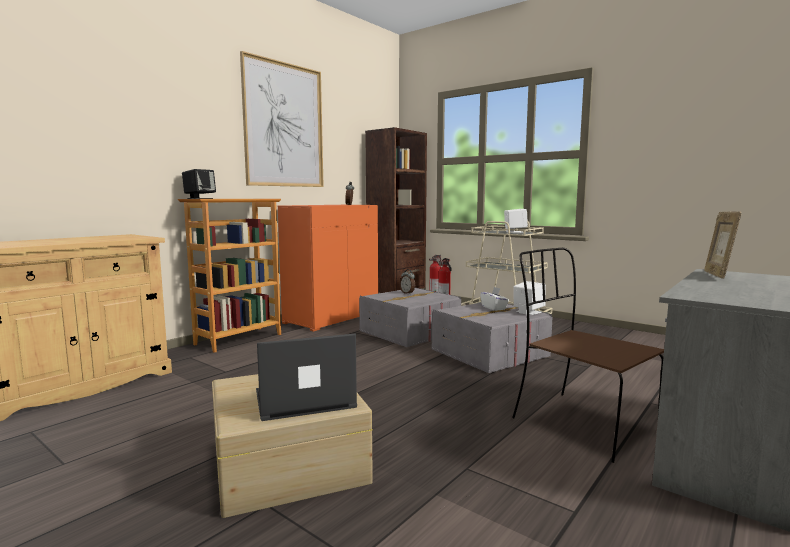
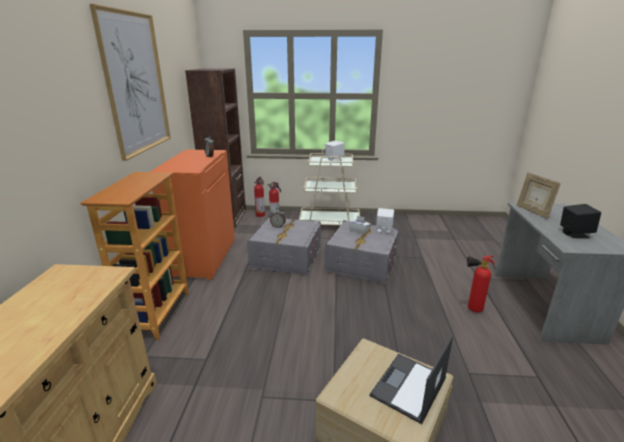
camera: 35 degrees left, 15 degrees up
black speaker [182,169,216,199] -> black speaker moved to [560,204,601,238]
brown chair [512,248,664,463] -> fire extinguisher [467,256,494,312]

